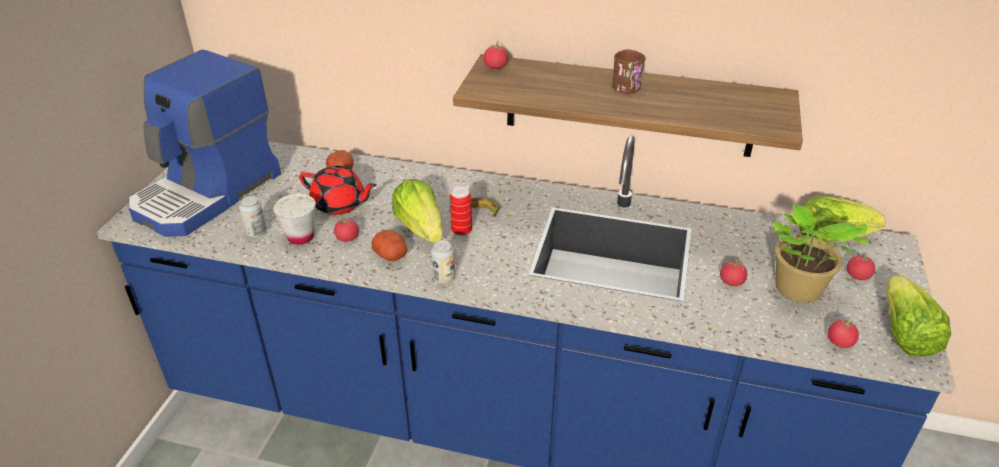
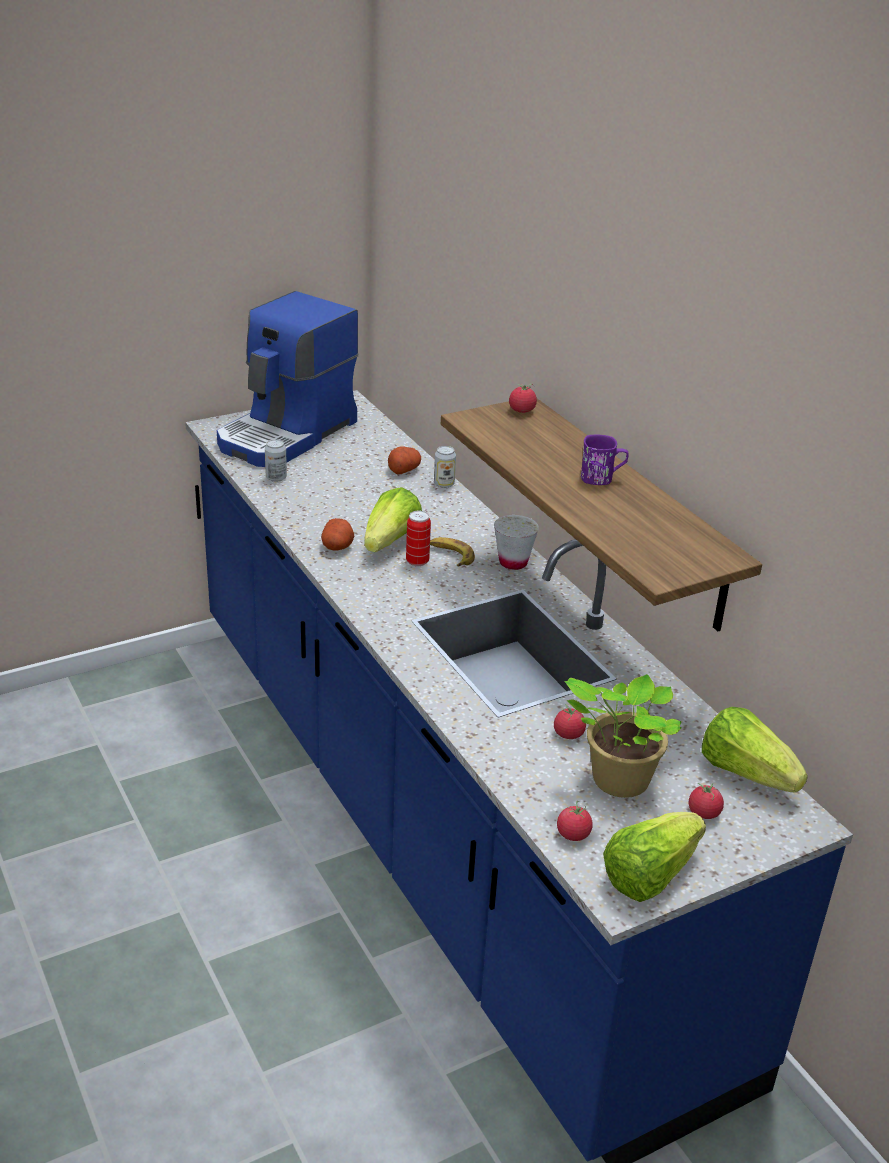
camera: 45 degrees right, 5 degrees down
coffee machine [129,49,281,237] -> coffee machine turned 45 degrees counterclockwise [217,291,359,467]
white cup [273,194,316,245] -> white cup moved to [494,515,539,570]
red teapot [299,166,377,215] -> none
tomato [334,216,359,242] -> none
can [431,240,455,284] -> can moved to [434,446,456,488]
brown mug [612,49,645,94] -> purple mug [581,435,629,485]

